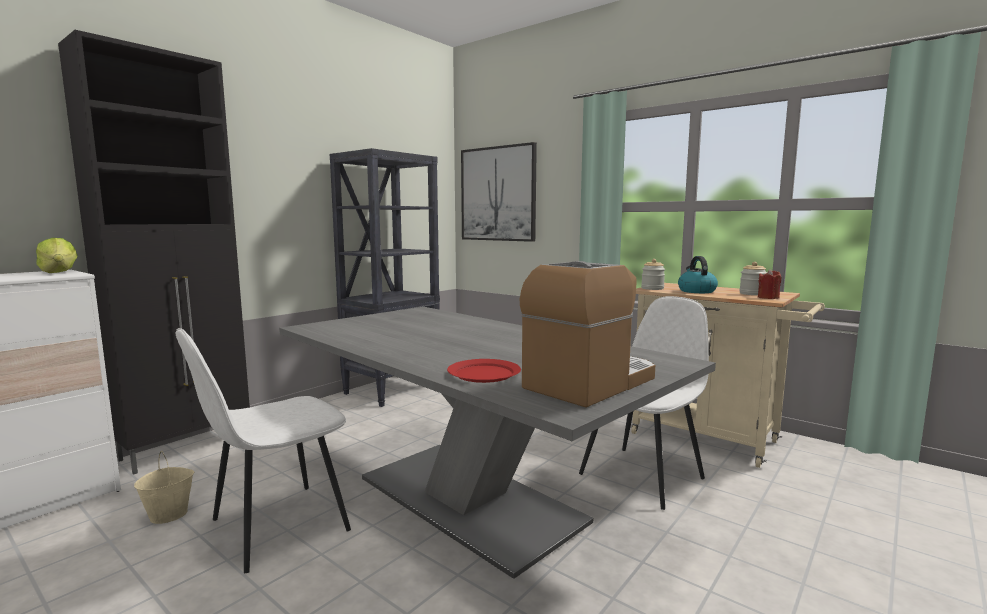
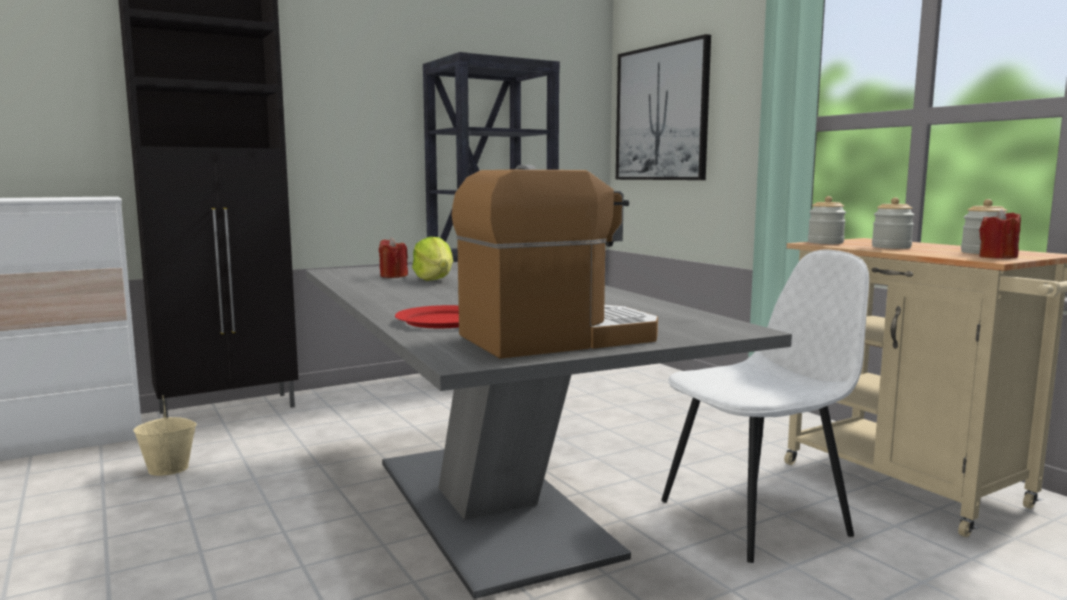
camera: 20 degrees right, 0 degrees up
lettuce [36,238,78,273] -> lettuce moved to [412,237,453,281]
white chair [176,328,351,573] -> none
kettle [678,256,718,293] -> jar [872,197,915,249]
none -> red candle [379,237,408,278]

